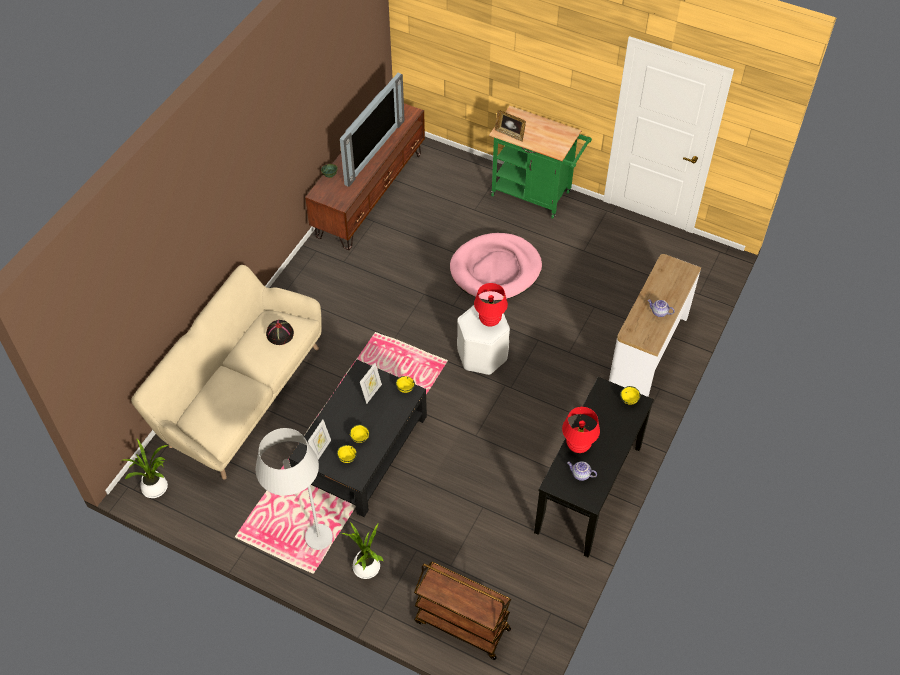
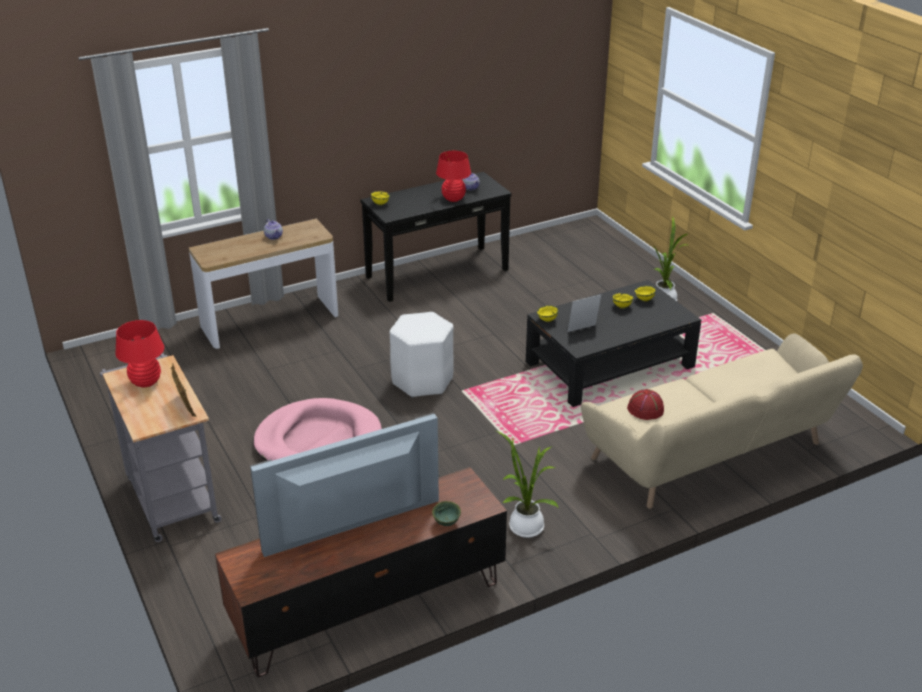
camera: 145 degrees left, 20 degrees down
potted plant [121,439,168,498] -> potted plant moved to [496,431,558,538]
white floor lamp [256,428,333,550] -> none
black hat [266,320,294,345] -> red hat [627,389,664,420]
picture frame [308,419,331,459] -> none
brown cart [414,562,511,660] -> none
red table lamp [474,283,508,327] -> red table lamp moved to [115,320,164,387]
green cart [489,106,592,219] -> grey cart [100,353,222,542]

